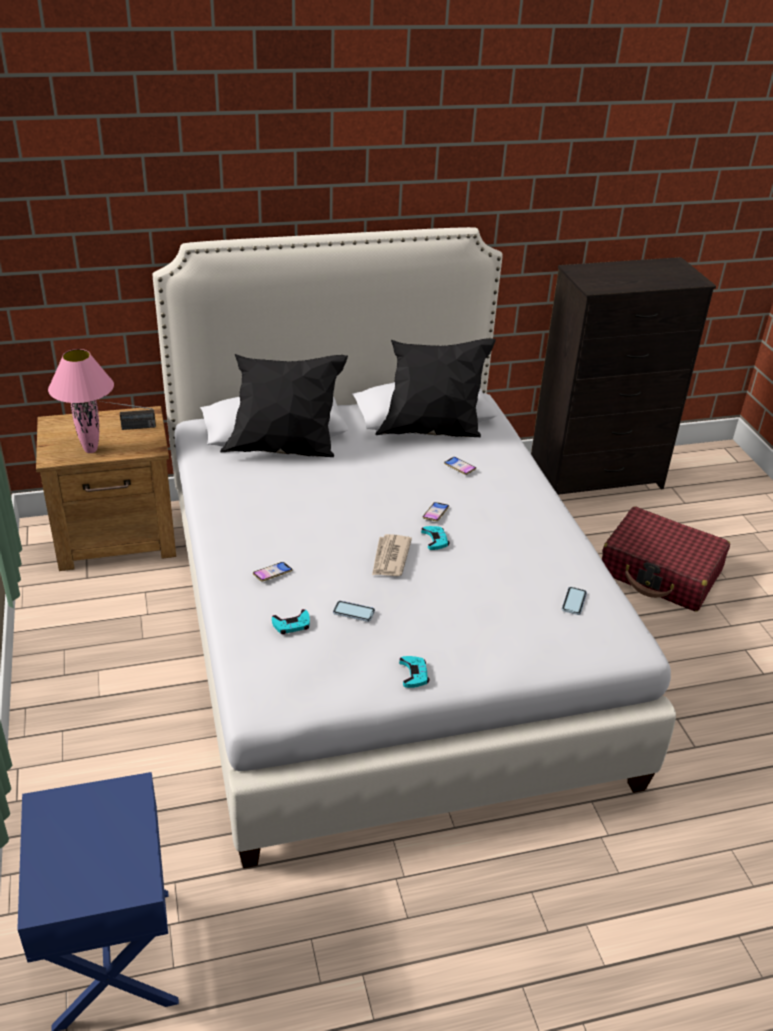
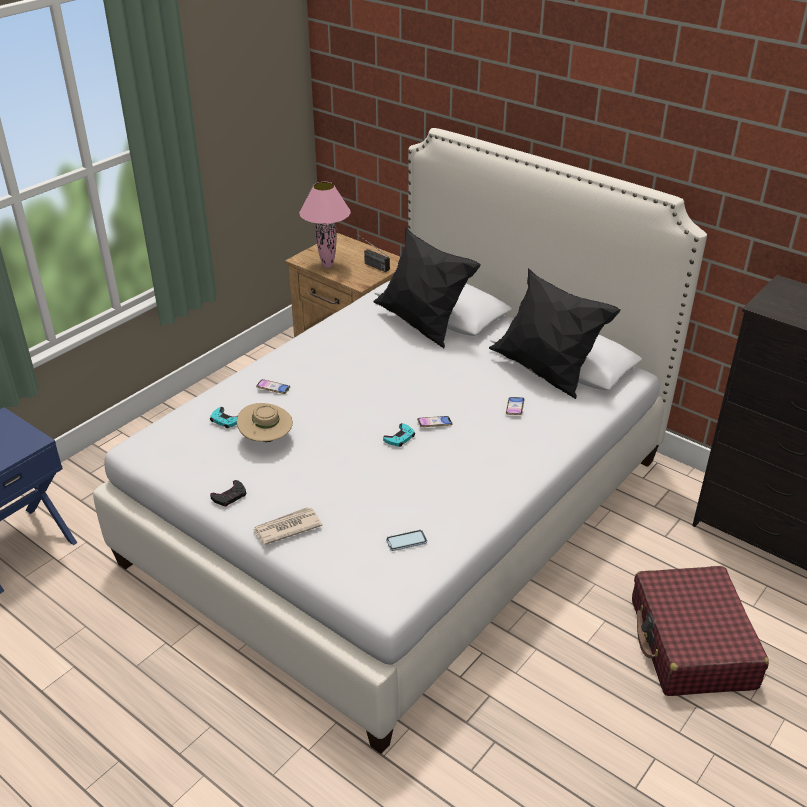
camera: 55 degrees right, 0 degrees up
phone [333,601,375,622] -> beige hat [237,403,293,442]
newspaper [372,534,412,576] -> newspaper moved to [253,507,322,545]
turquoise game controller [399,656,429,688] -> black game controller [210,480,246,506]

